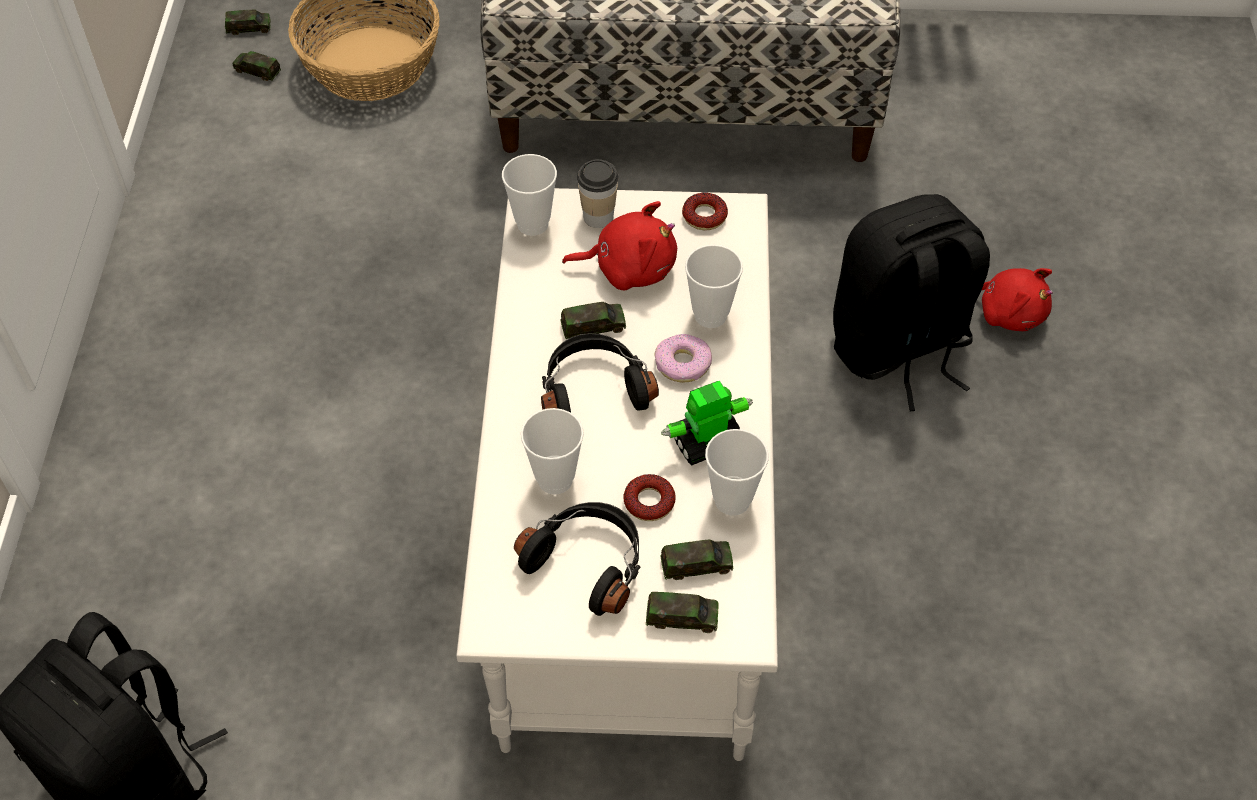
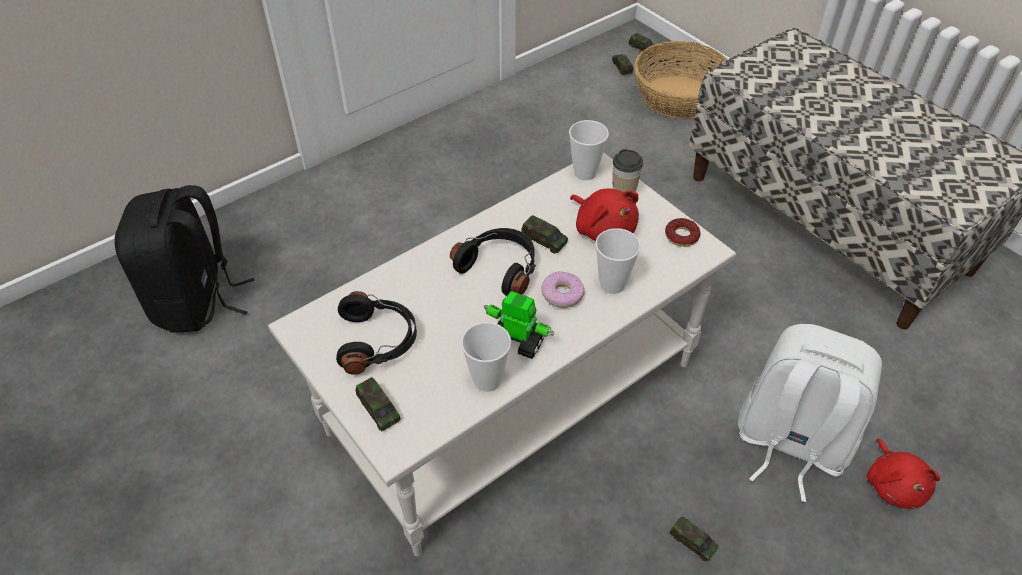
camera: 50 degrees right, 5 degrees down
cup [521,408,584,495] -> none
donut [624,474,676,521] -> none
toy car [660,540,733,580] -> toy car moved to [669,517,718,562]
black backpack [833,194,990,411] -> white backpack [738,324,882,502]

